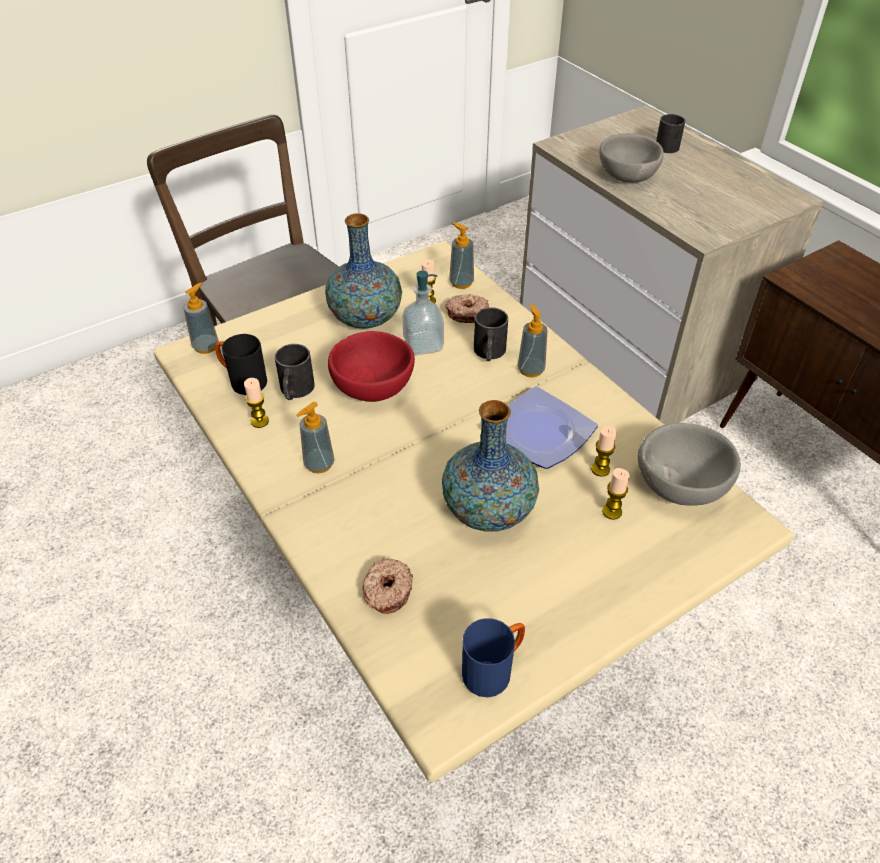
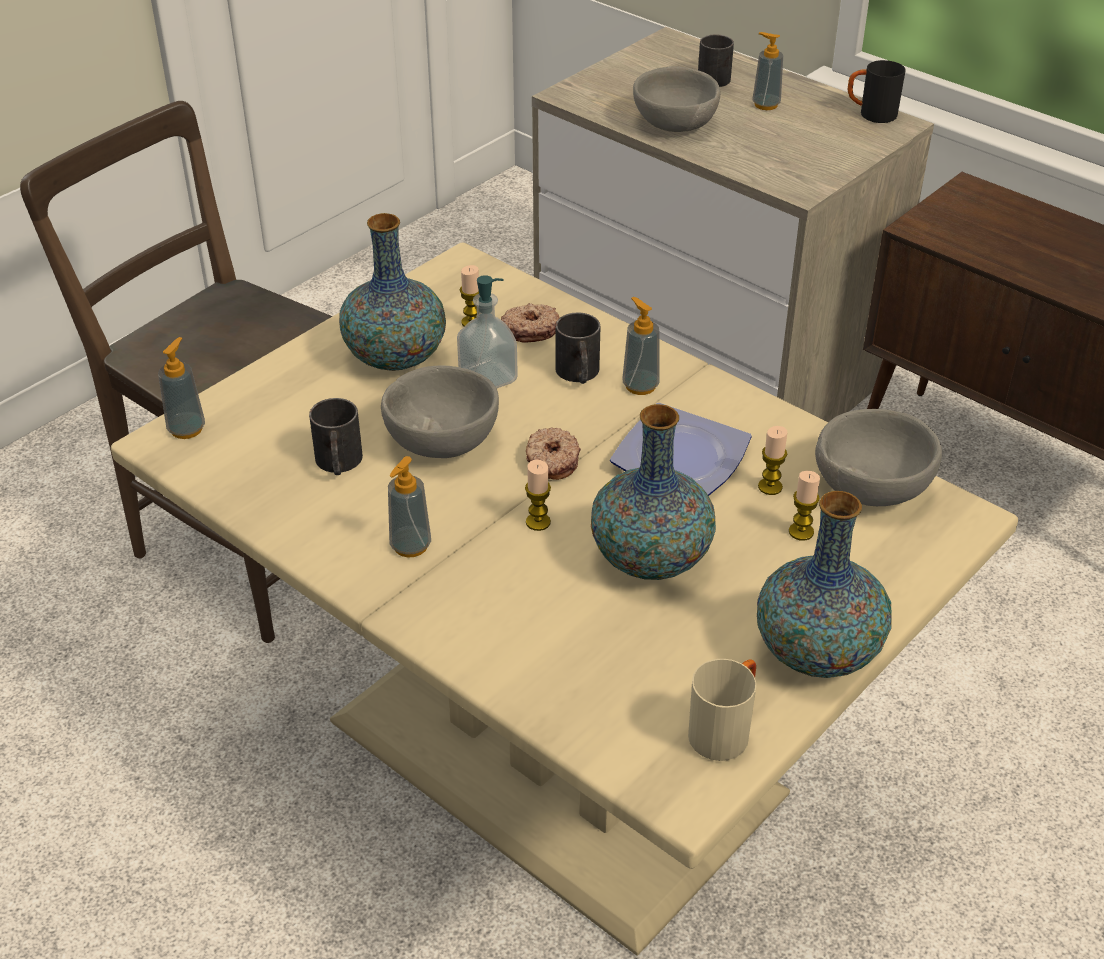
camera: 15 degrees left, 5 degrees down
black mug [215,334,267,395] -> black mug moved to [848,60,906,123]
candle [244,378,269,428] -> candle moved to [525,460,551,531]
red bowl [328,331,415,402] -> grey bowl [381,365,499,458]
donut [362,558,413,614] -> donut moved to [526,427,581,480]
soap dispenser [449,222,474,289] -> soap dispenser moved to [752,32,783,110]
blue mug [462,618,525,697] -> beige mug [688,659,756,761]
none -> vase [757,491,892,678]

